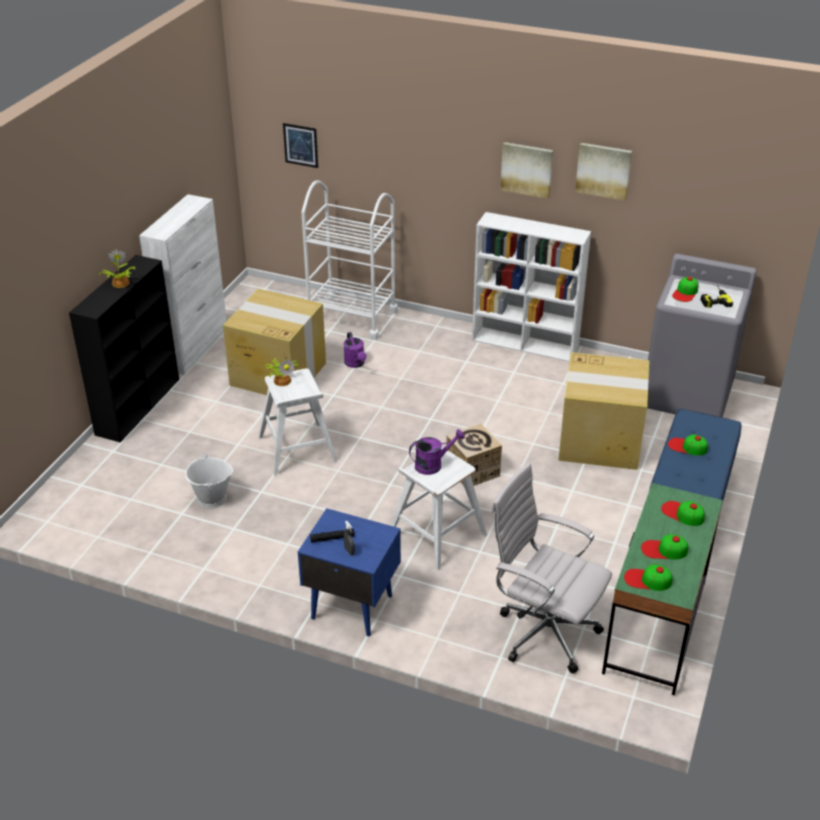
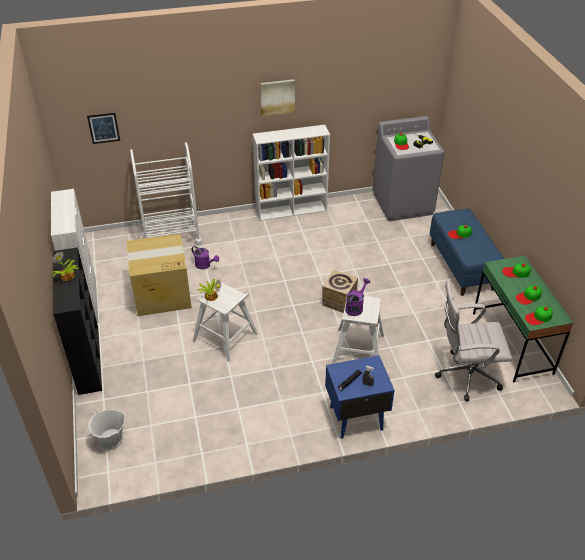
camera: 35 degrees left, 5 degrees up
white bucket [185,454,233,509] -> white bucket moved to [88,409,125,449]
cardboard box [558,352,649,470] -> none
picture [575,143,632,201] -> none

